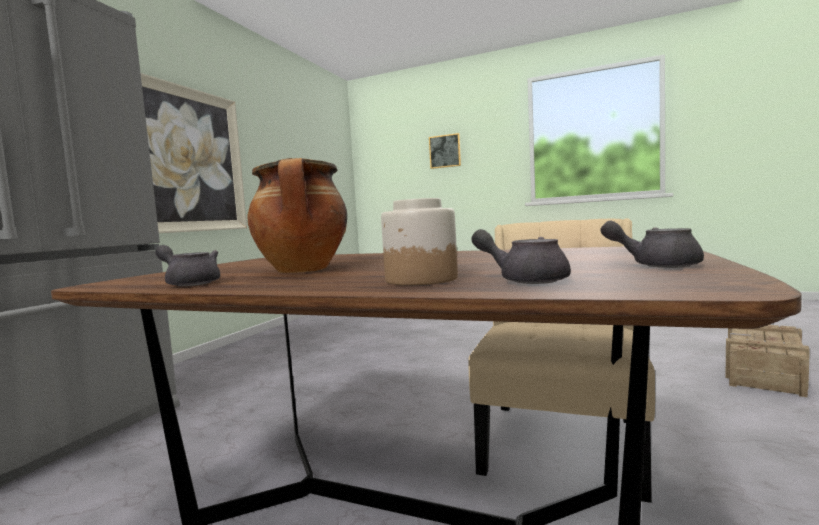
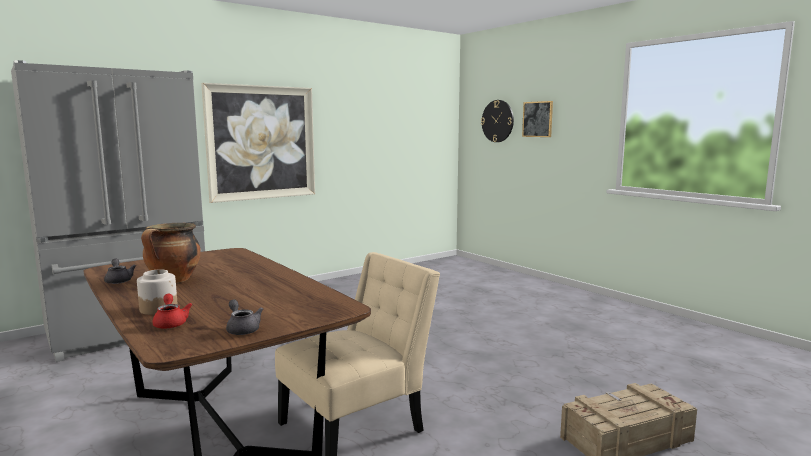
camera: 30 degrees right, 5 degrees up
grey teapot [471,229,571,284] -> red teapot [152,294,193,329]
none -> wall clock [481,100,514,142]

